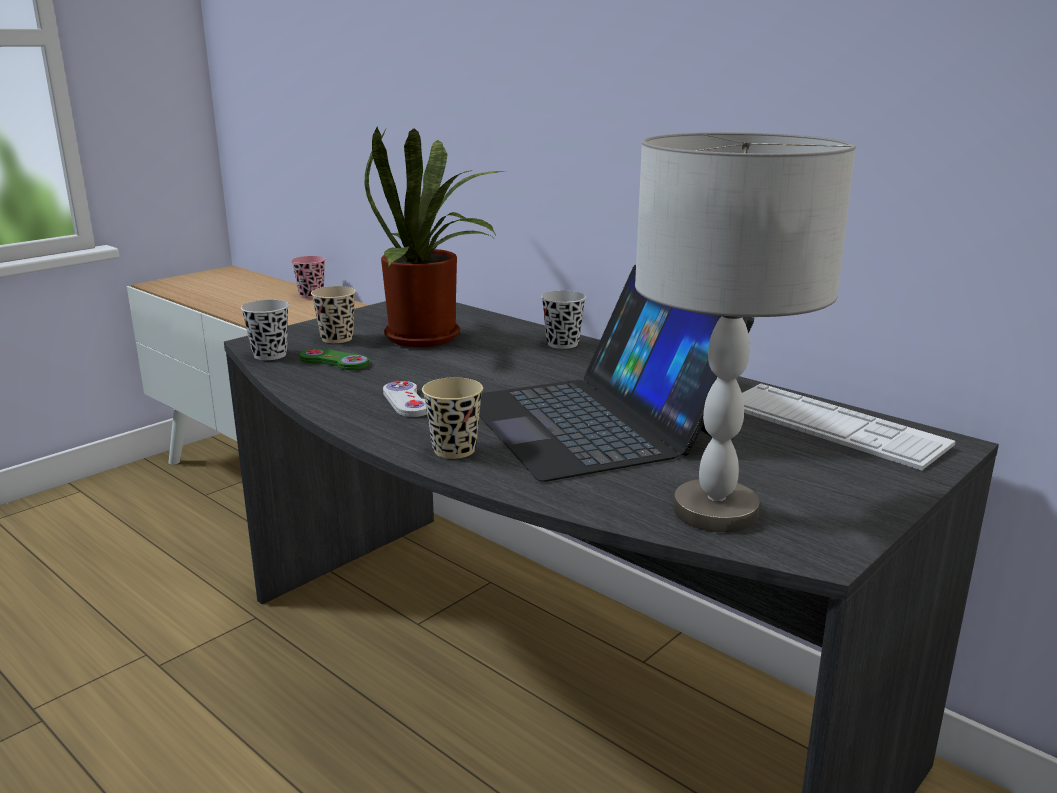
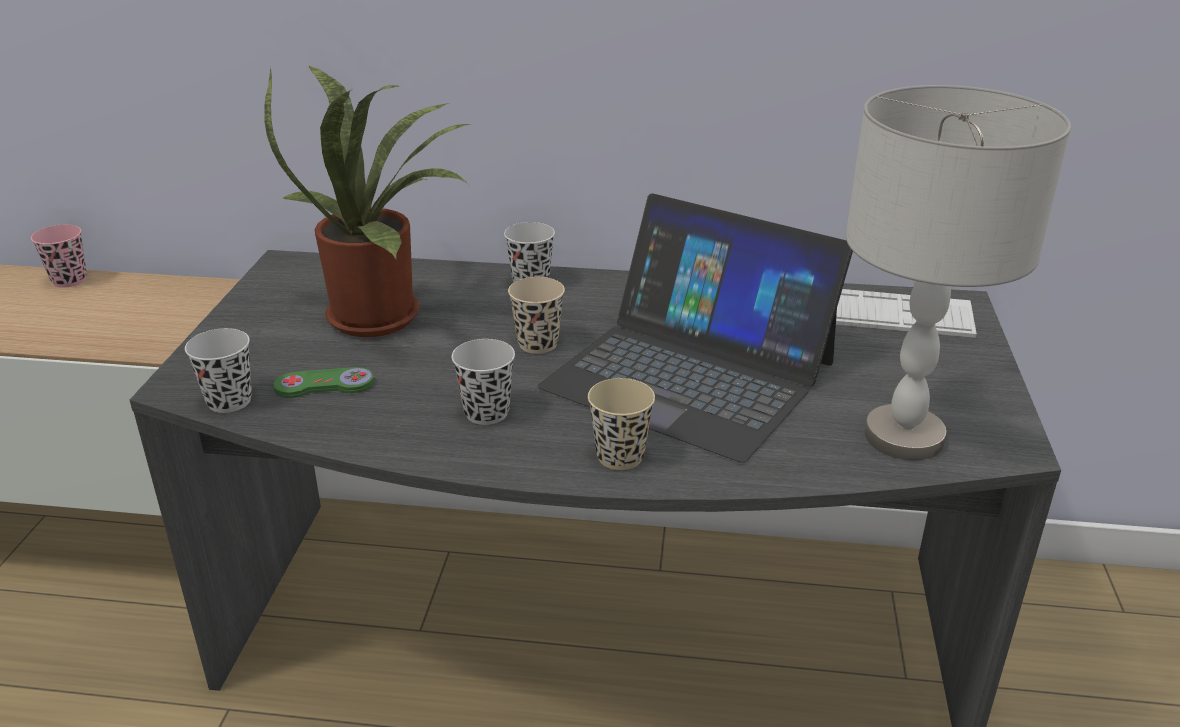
camera: 35 degrees left, 10 degrees up
beige cup [311,286,356,343] -> beige cup moved to [508,277,565,354]
white game controller [383,381,427,417] -> black cup [452,339,515,425]

